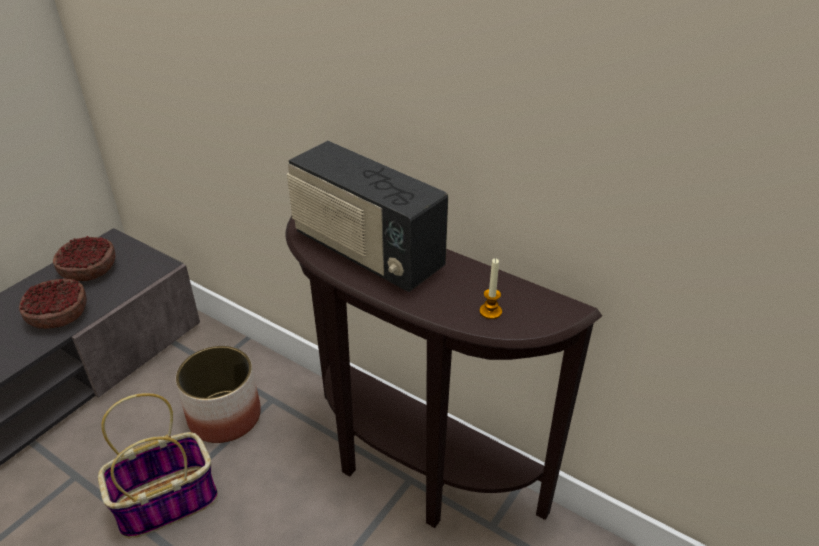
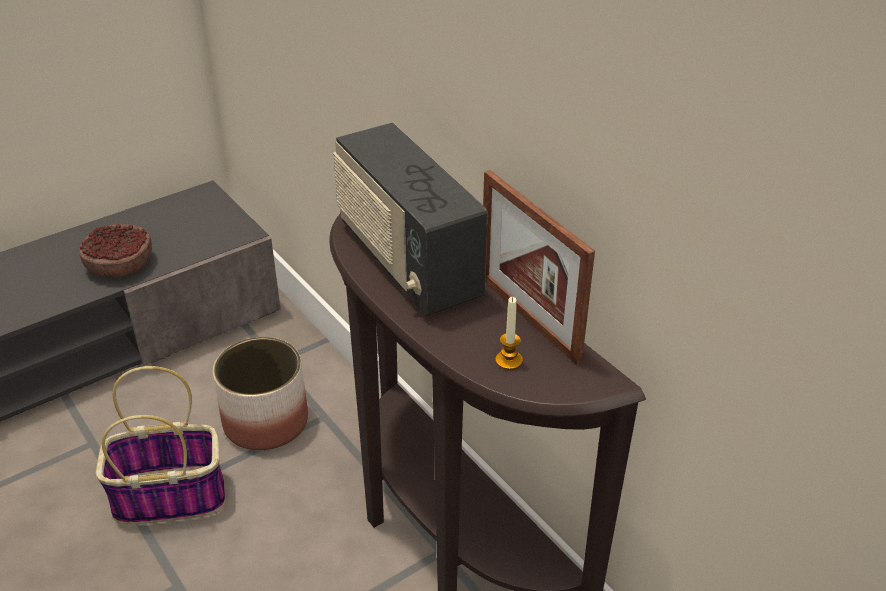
camera: 20 degrees right, 0 degrees up
bowl [53,236,116,281] -> none
none -> picture frame [483,170,595,365]

